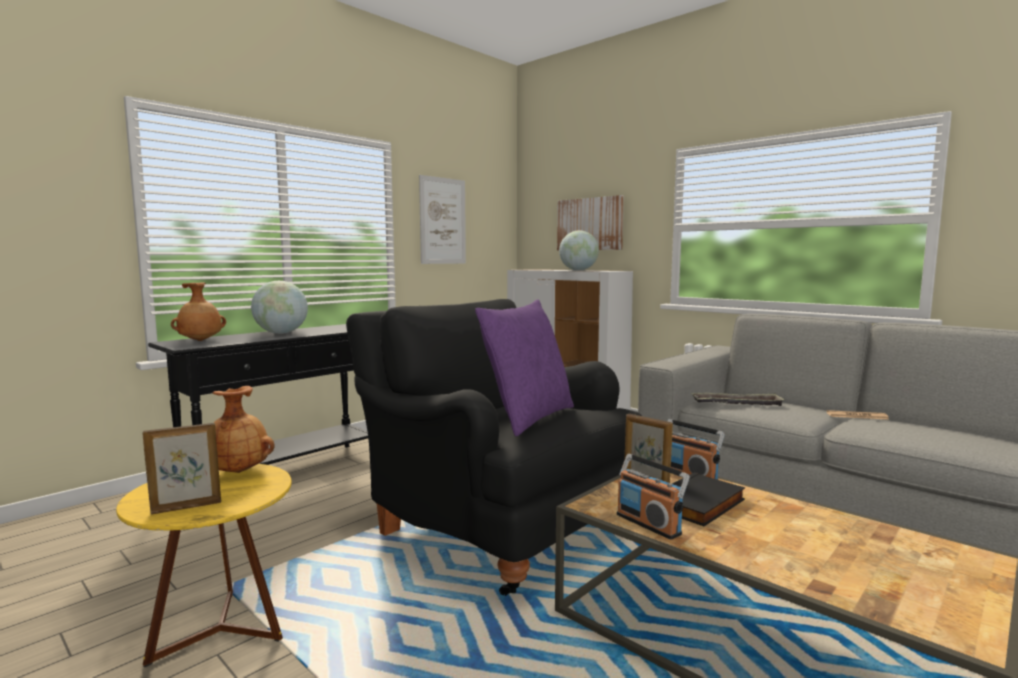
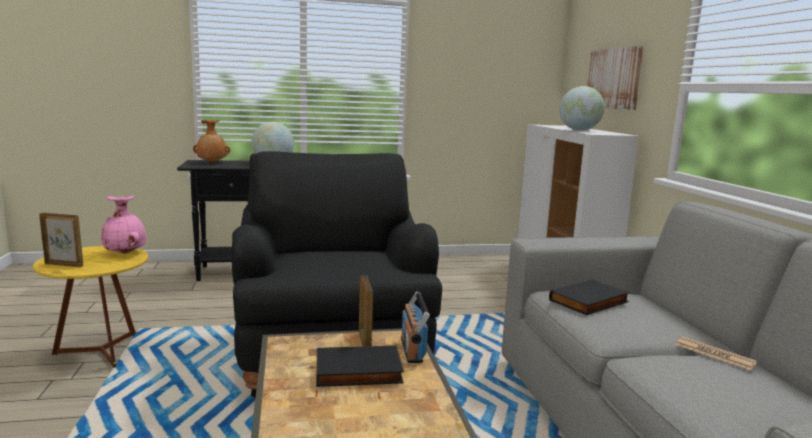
camera: 35 degrees right, 5 degrees up
brown vase [212,386,275,473] -> pink vase [101,196,146,254]
picture [419,175,466,264] -> none
purple pillow [475,299,574,436] -> none
radio [617,454,690,540] -> none
tray [691,393,785,406] -> black book [549,279,630,315]

